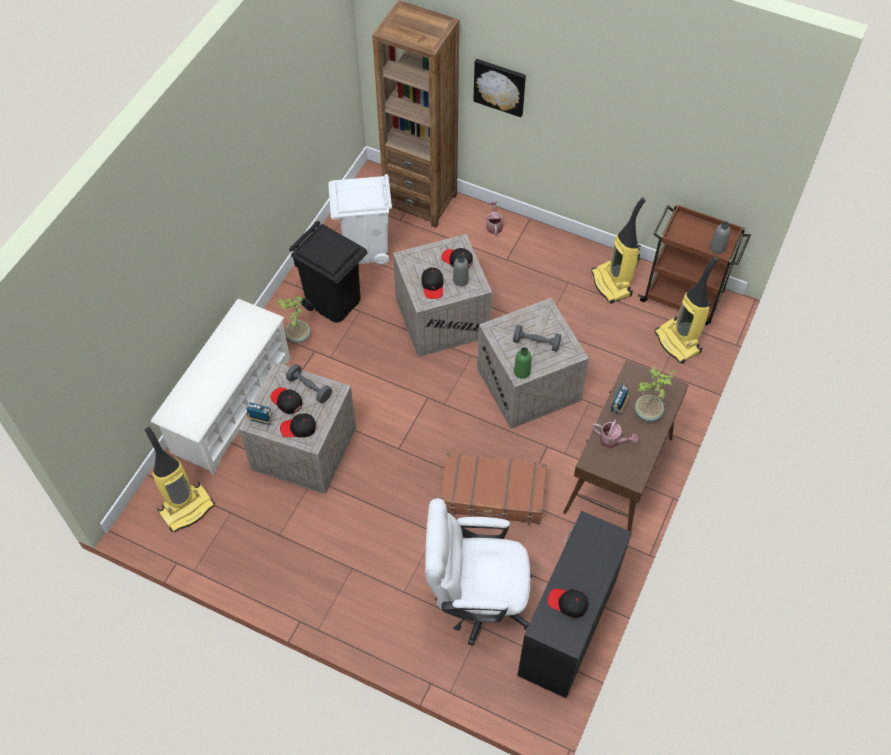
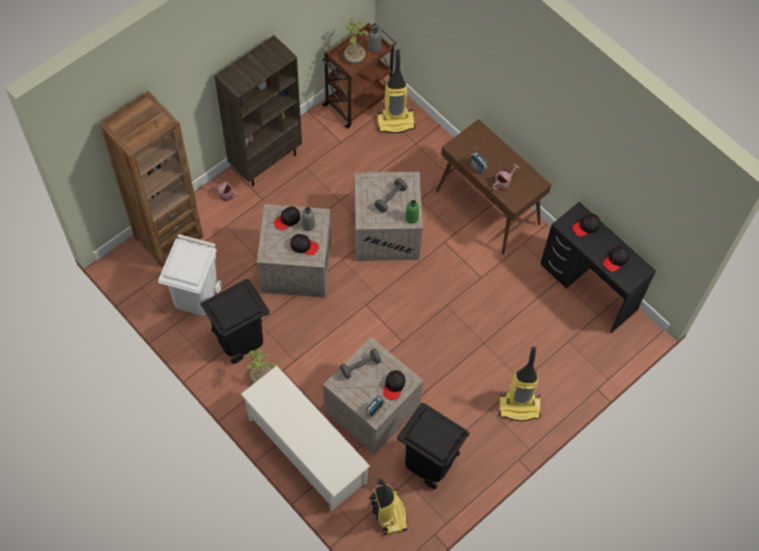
camera: 70 degrees left, 5 degrees up
black cap [270,387,302,414] -> black cap moved to [572,214,601,237]
white office chair [425,498,533,646] -> none
brown suitcase [440,452,547,525] -> none
picture [473,59,526,117] -> none
vacuum cleaner [591,197,646,304] -> vacuum cleaner moved to [499,347,541,421]
potted plant [635,367,676,422] -> potted plant moved to [344,18,369,63]
none -> brown bookcase [214,35,302,186]
none -> black trash can [397,403,469,489]

